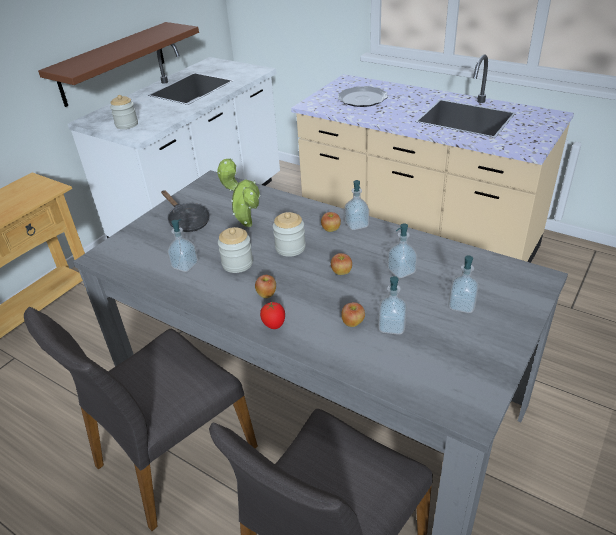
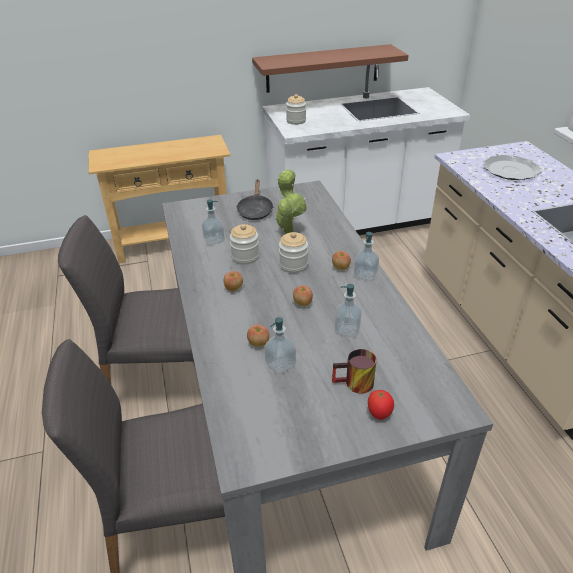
camera: 40 degrees right, 0 degrees up
tomato [260,302,285,329] -> tomato moved to [368,390,394,420]
soap dispenser [448,255,479,313] -> mug [332,349,377,394]

